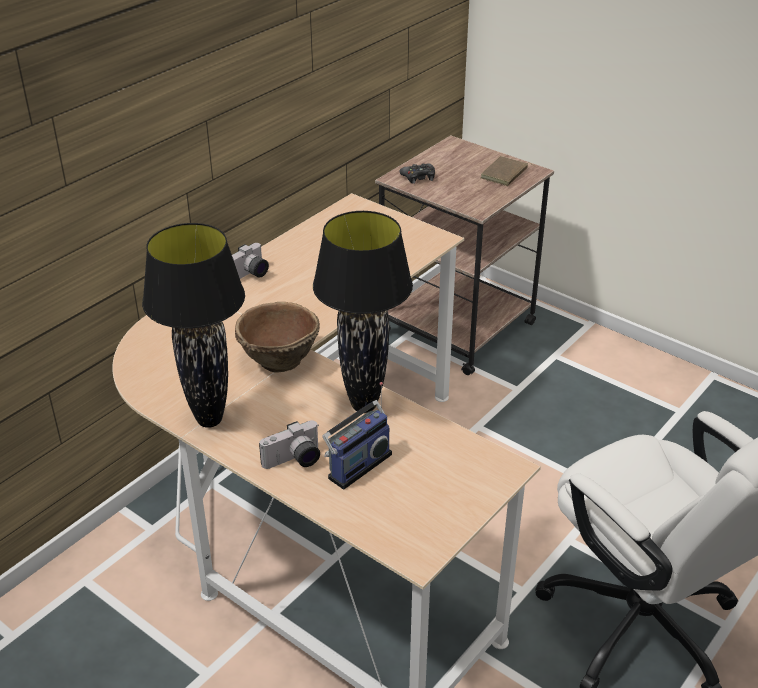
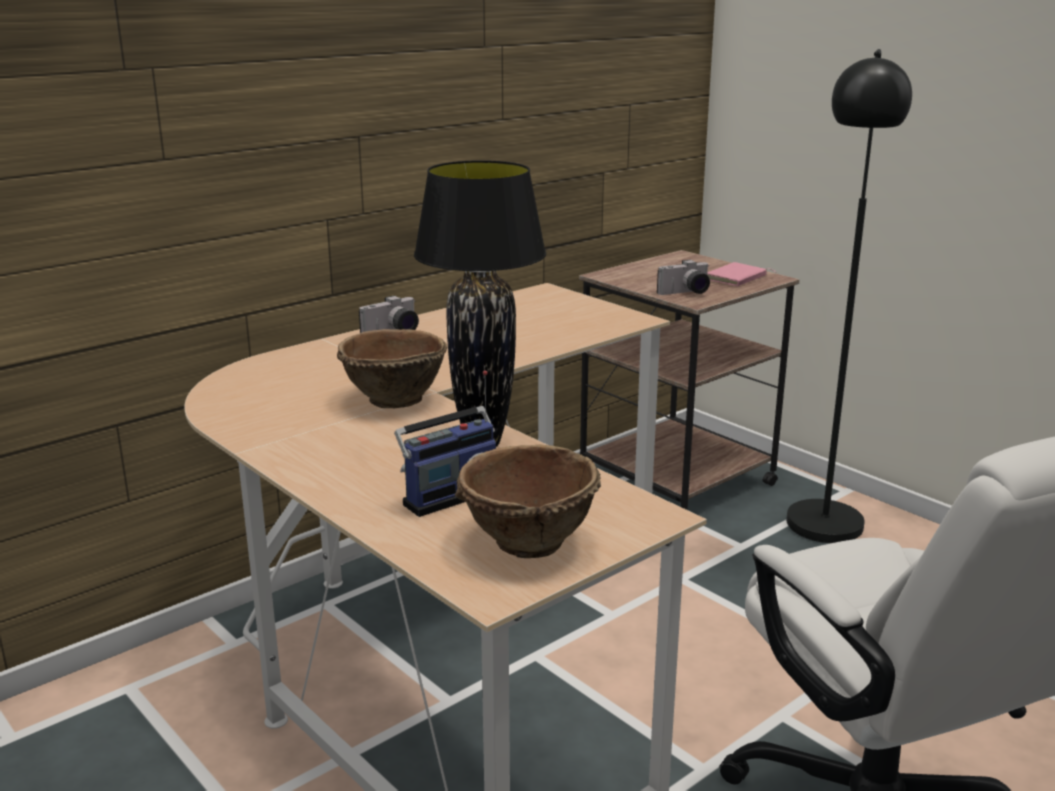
camera: 10 degrees right, 15 degrees down
black table lamp [142,223,245,428] -> none
camera [259,420,320,469] -> camera moved to [657,260,710,295]
black game controller [399,163,435,184] -> none
brown book [480,156,536,186] -> pink book [707,262,777,286]
none -> brown bowl [455,445,601,558]
none -> black floor lamp [786,49,912,543]

